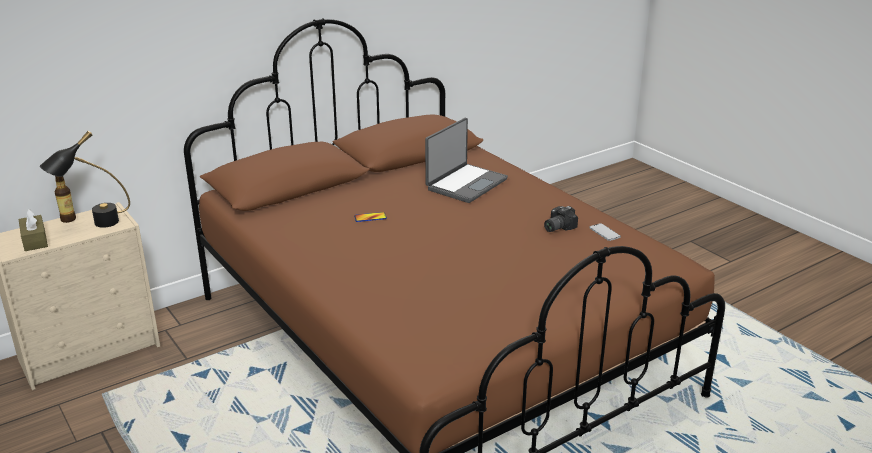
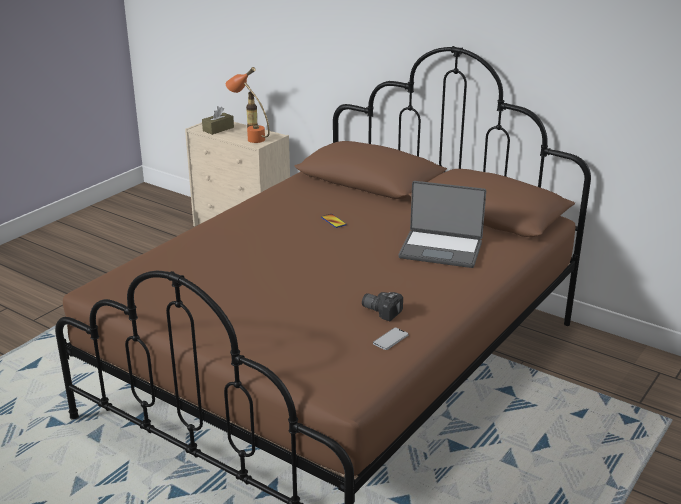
camera: 70 degrees right, 0 degrees up
black table lamp [40,131,130,228] -> orange table lamp [226,67,270,143]

